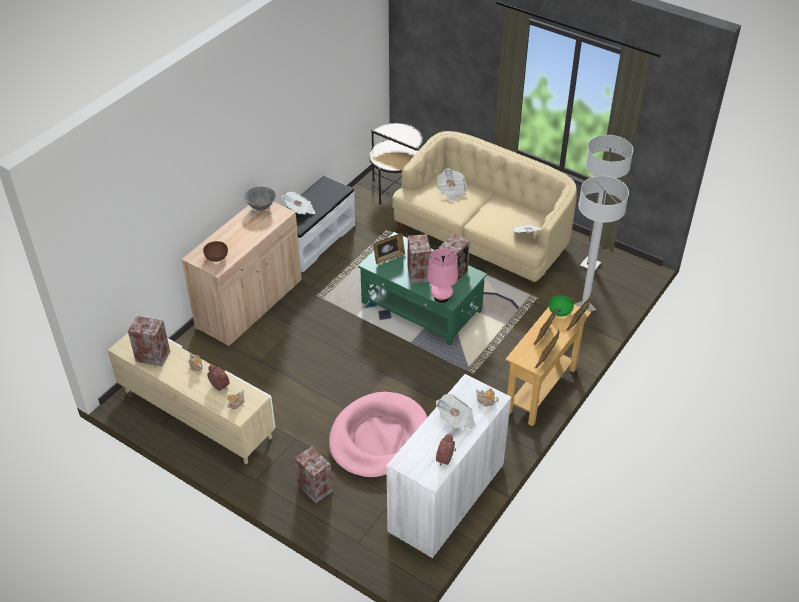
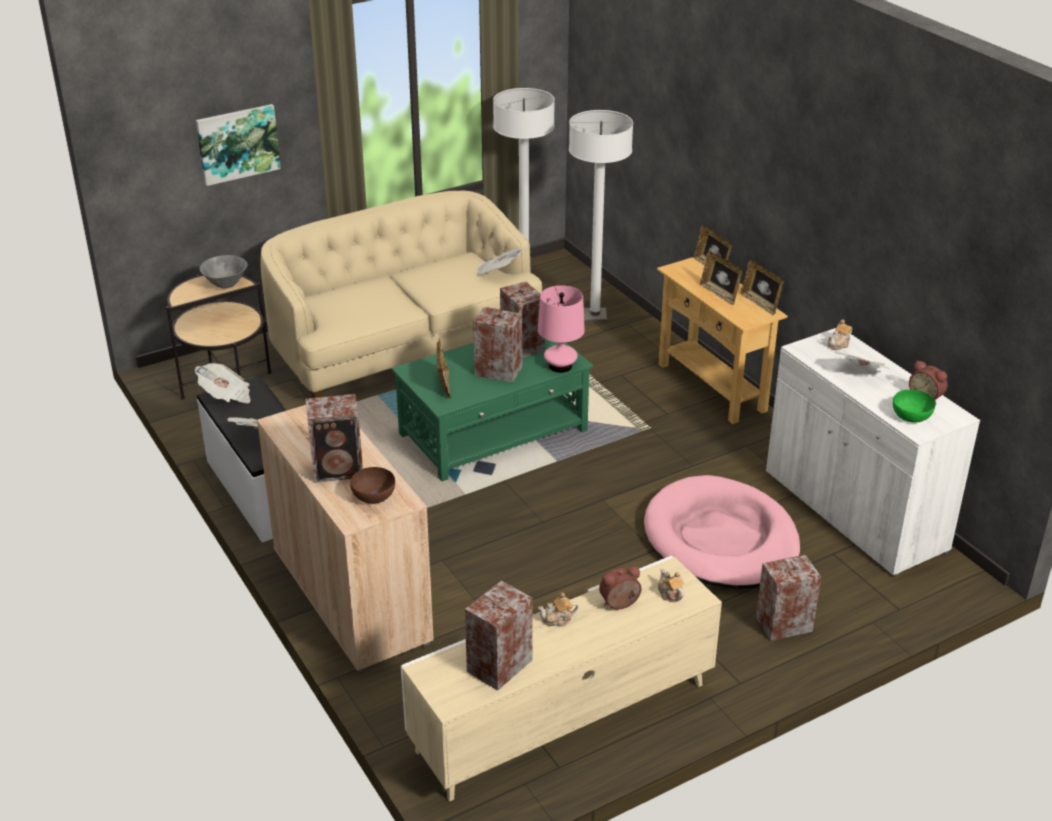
camera: 65 degrees left, 10 degrees down
grey bowl [244,186,276,211] -> grey bowl moved to [200,255,247,289]
newspaper [437,168,466,202] -> newspaper moved to [195,363,250,403]
green bowl [549,295,574,317] -> green bowl moved to [893,390,935,423]
none -> picture [196,104,281,186]
none -> speaker [306,394,363,483]

